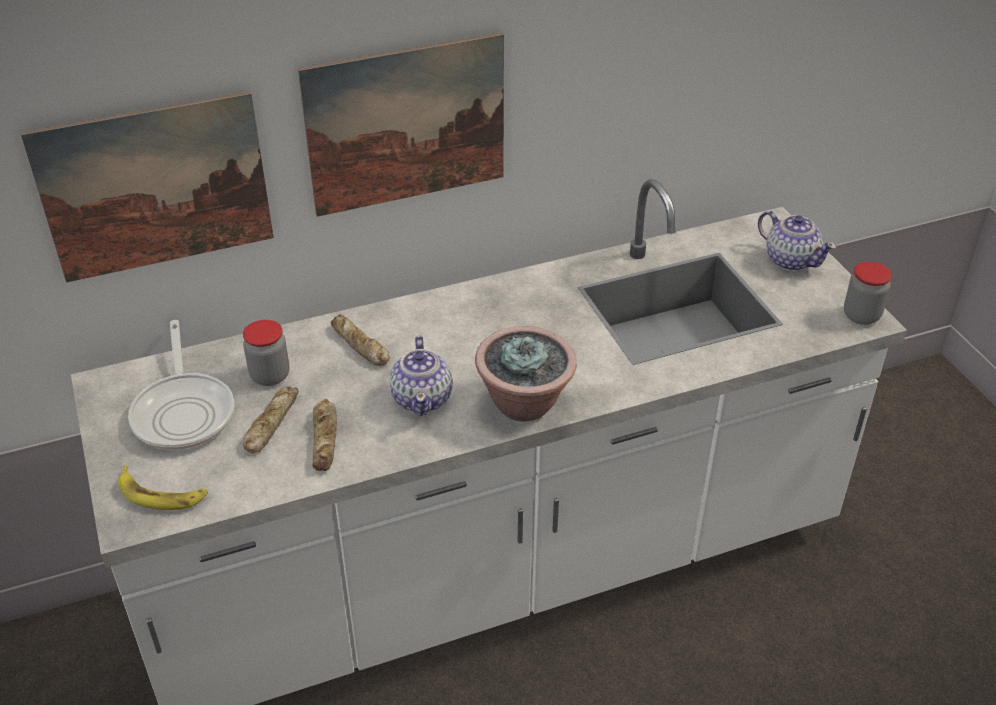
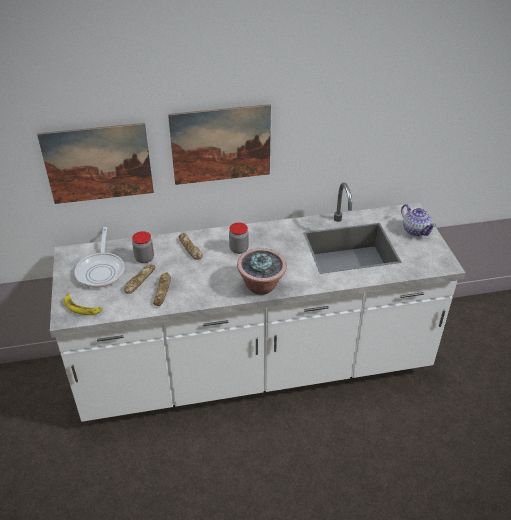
camera: 10 degrees right, 0 degrees up
teapot [390,336,453,416] -> none
jar [844,262,892,325] -> jar moved to [229,222,249,254]

